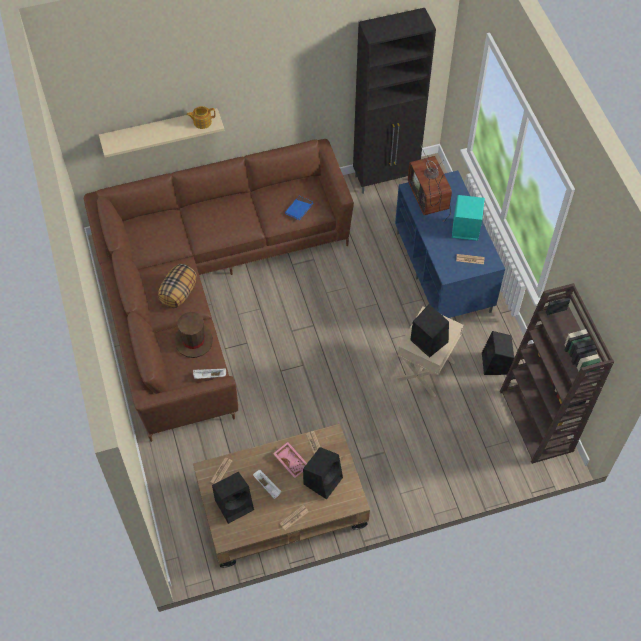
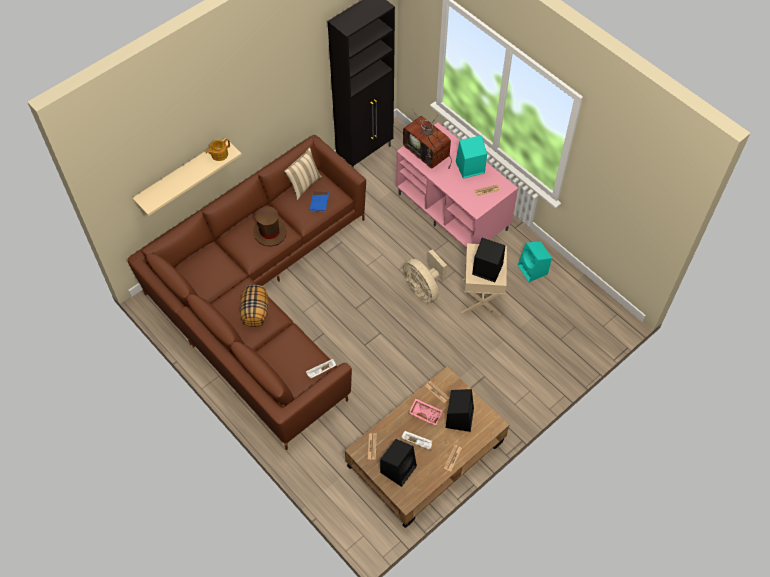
camera: 25 degrees left, 0 degrees up
brown hat [175,312,213,358] -> brown hat moved to [253,206,286,247]
blue tv stand [395,170,505,318] -> pink tv stand [396,122,518,248]
black speaker [482,331,514,375] -> turquoise speaker [518,241,552,282]
brown bookcase [500,283,614,464] -> none
none -> beige pillow [284,148,322,200]
none -> beige fan [403,250,447,303]

